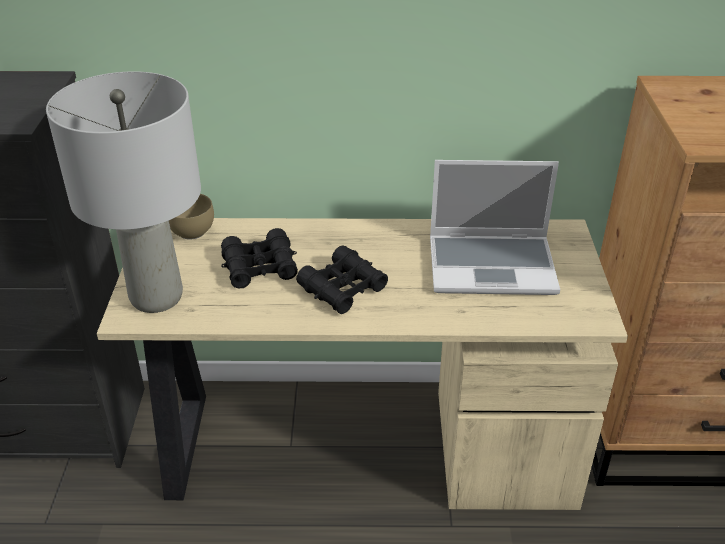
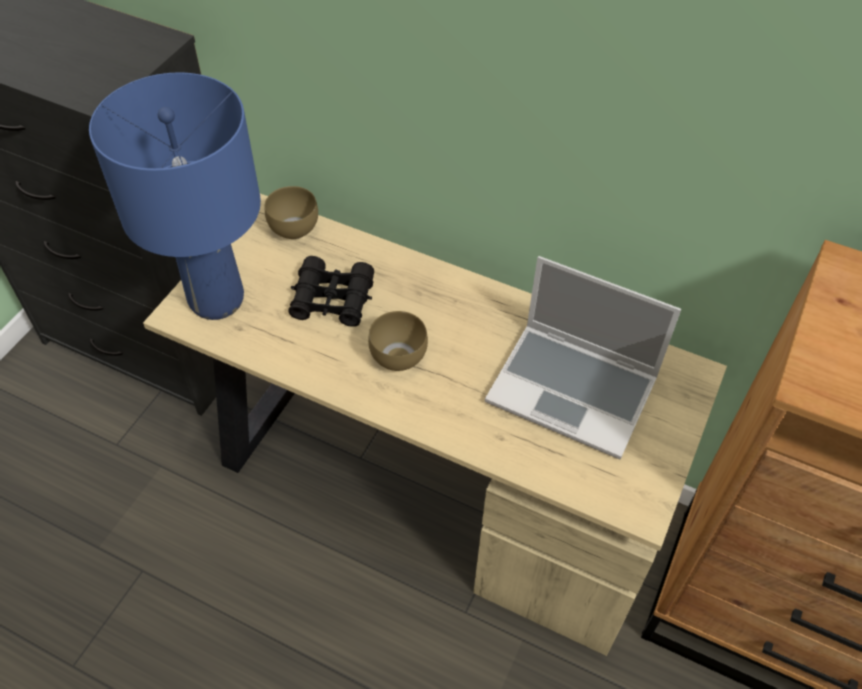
camera: 25 degrees right, 15 degrees up
grey table lamp [46,71,201,313] -> blue table lamp [89,72,261,320]
black binoculars [296,245,388,314] -> brown bowl [368,311,428,371]

